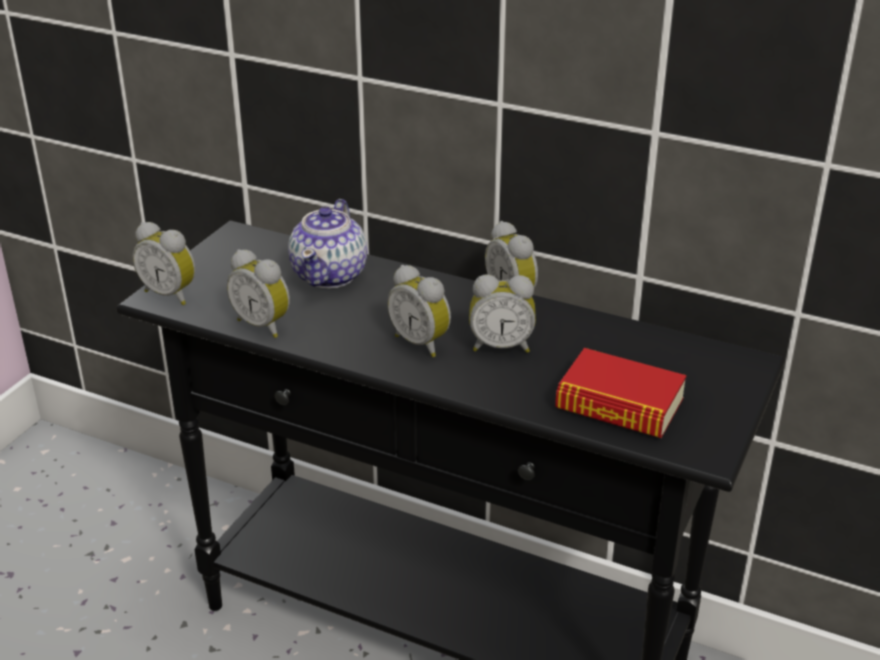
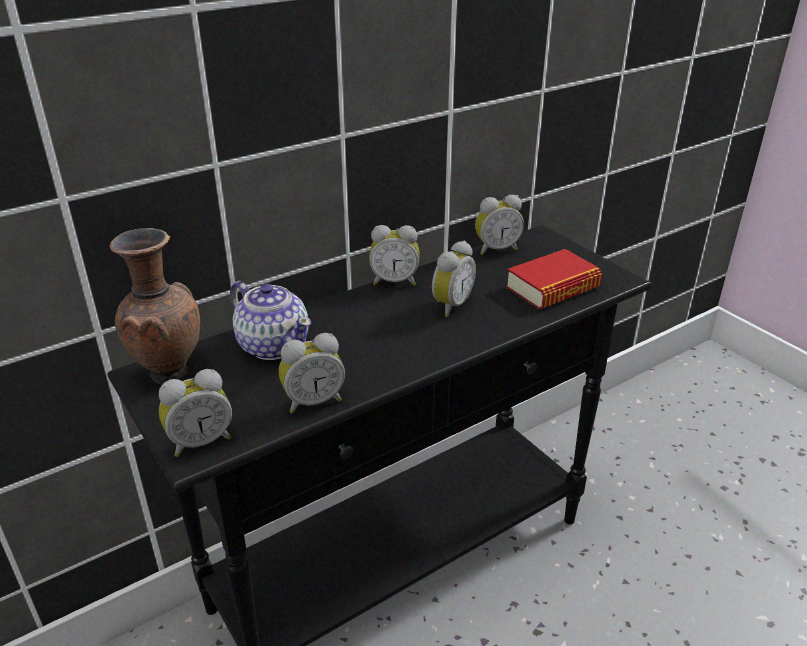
camera: 60 degrees left, 0 degrees up
alarm clock [387,265,451,357] -> alarm clock moved to [475,195,524,255]
none -> brown vase [110,228,200,385]

